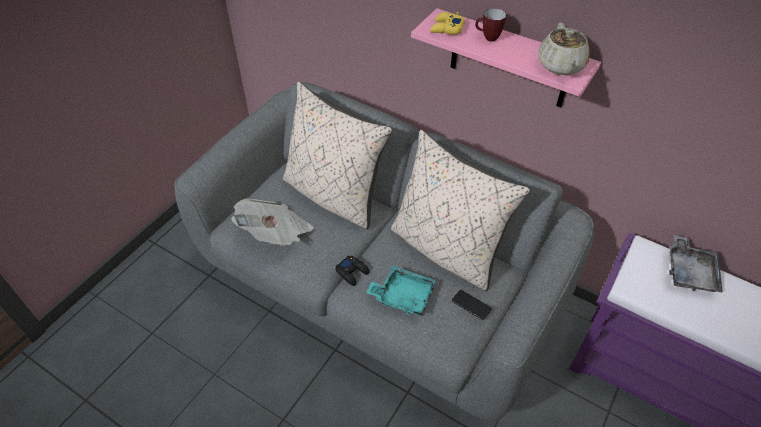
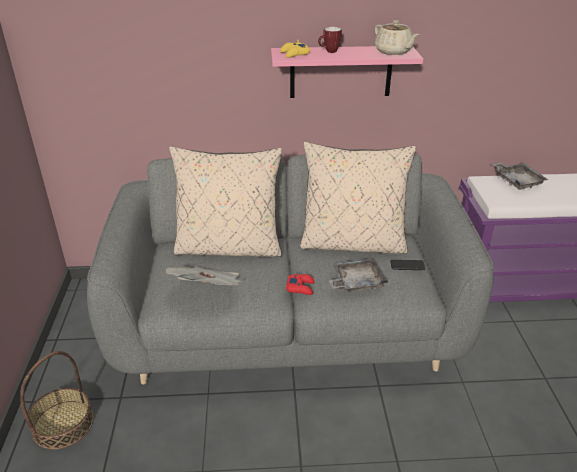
camera: 35 degrees left, 15 degrees down
black game controller [336,255,369,286] -> red game controller [286,274,315,295]
turquoise tray [366,266,436,316] -> grey tray [328,259,388,292]
none -> basket [20,351,94,450]

